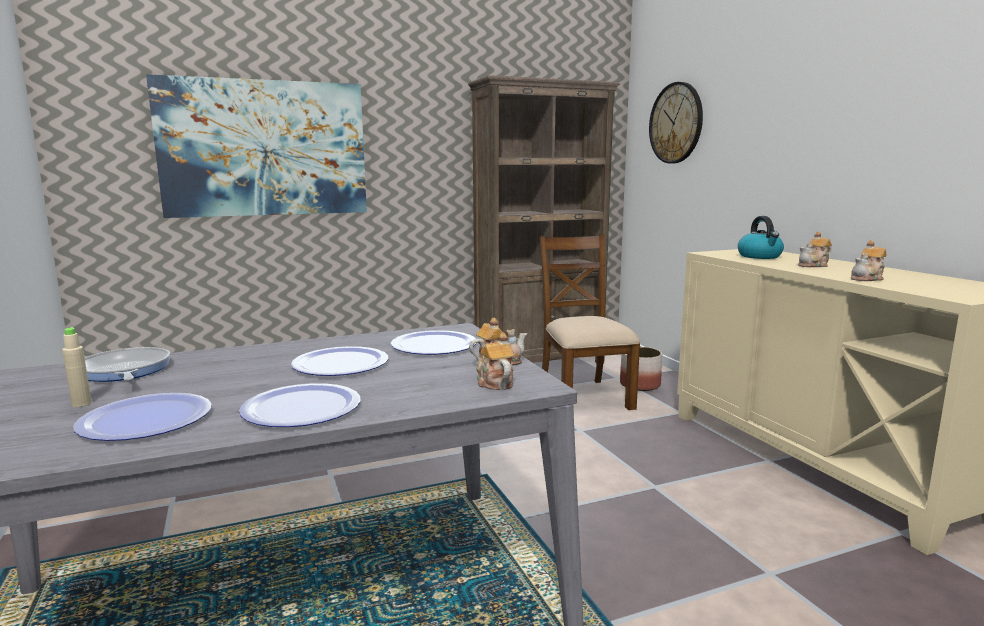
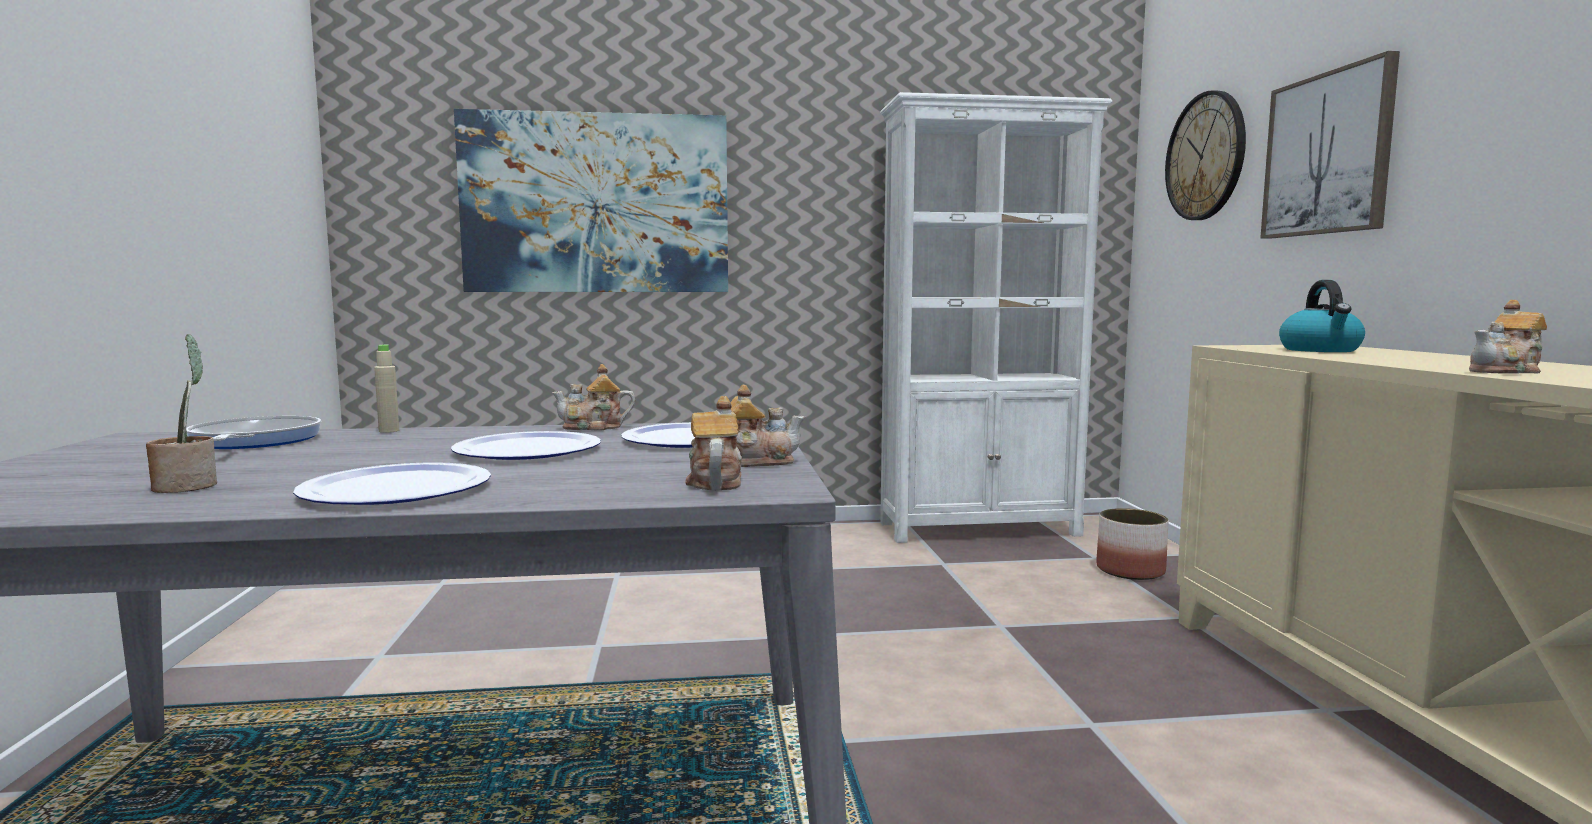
camera: 15 degrees right, 5 degrees down
beige bottle [62,327,92,407] -> beige bottle moved to [374,345,399,433]
plate [73,393,212,441] -> potted plant [146,334,217,493]
brown bookcase [468,75,620,364] -> white bookcase [880,92,1112,543]
brown chair [539,234,641,410] -> none
teapot [798,232,832,267] -> teapot moved to [552,364,635,431]
none -> picture [1260,51,1400,239]

